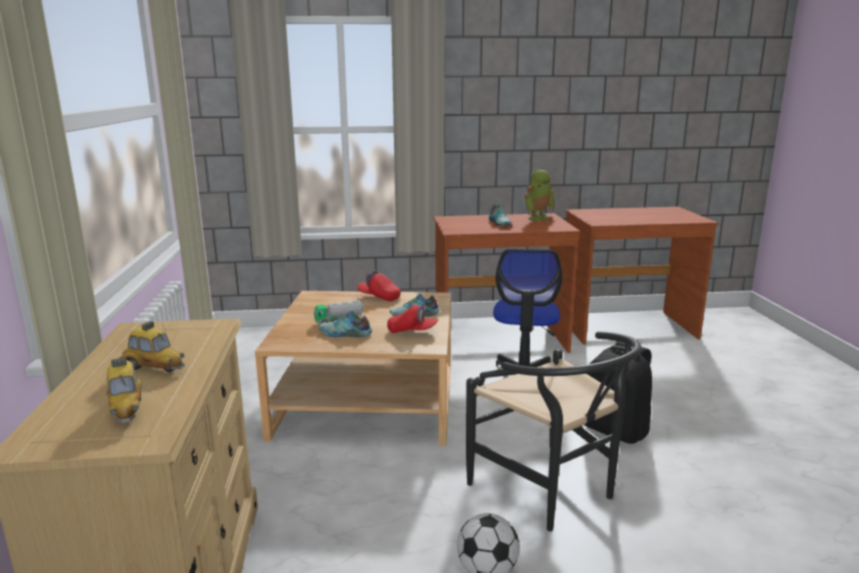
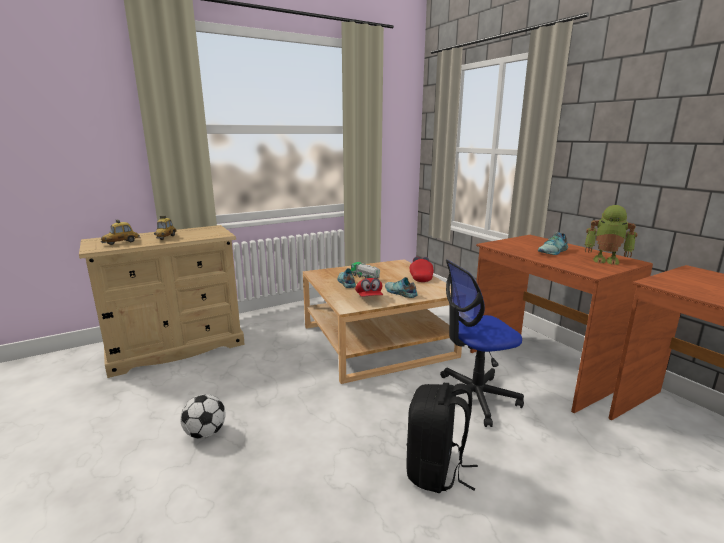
camera: 65 degrees right, 0 degrees up
black chair [466,332,642,532] -> none

